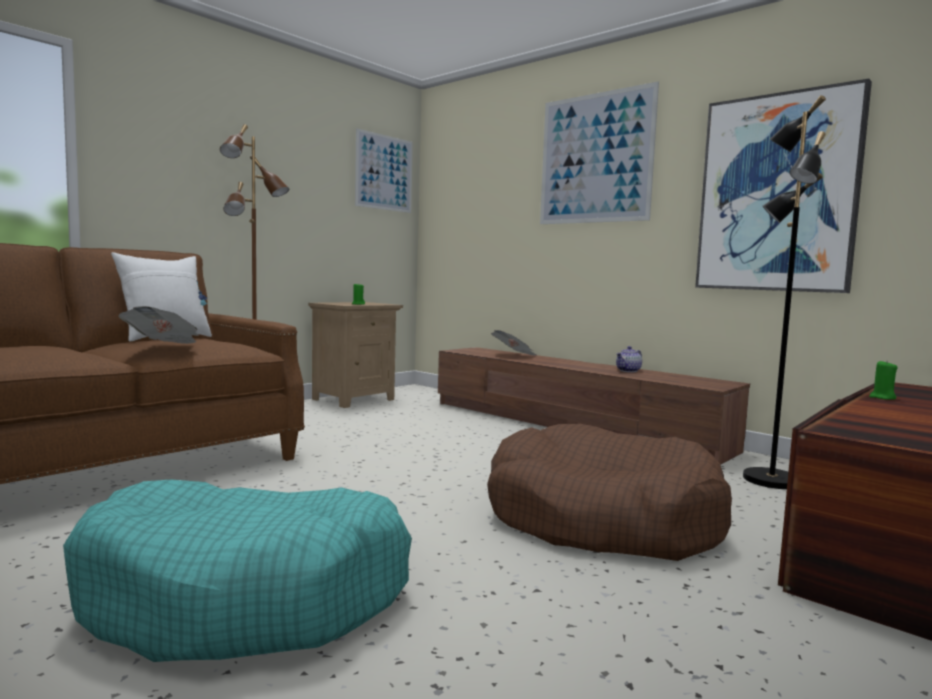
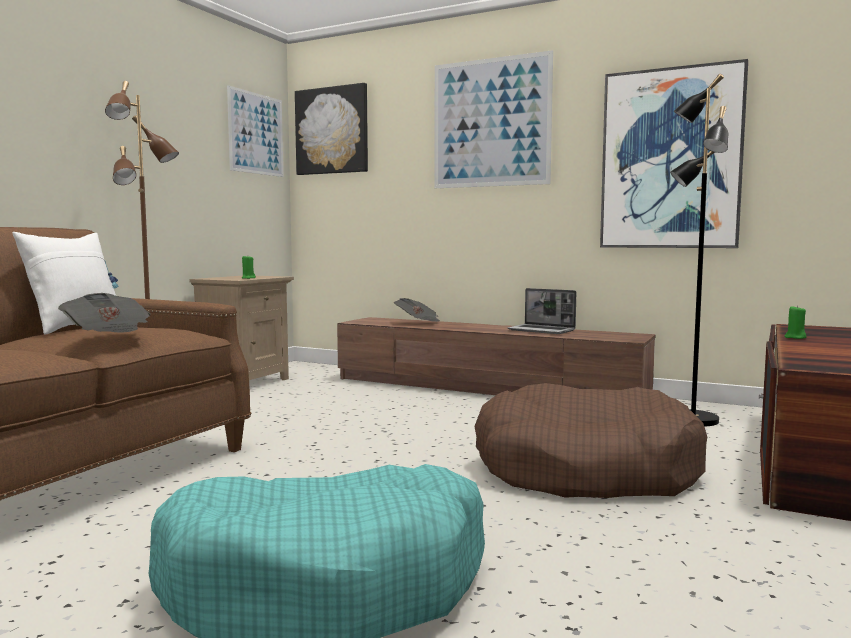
camera: 15 degrees left, 0 degrees up
teapot [616,346,642,372] -> laptop [507,288,576,334]
none -> picture [295,83,368,175]

